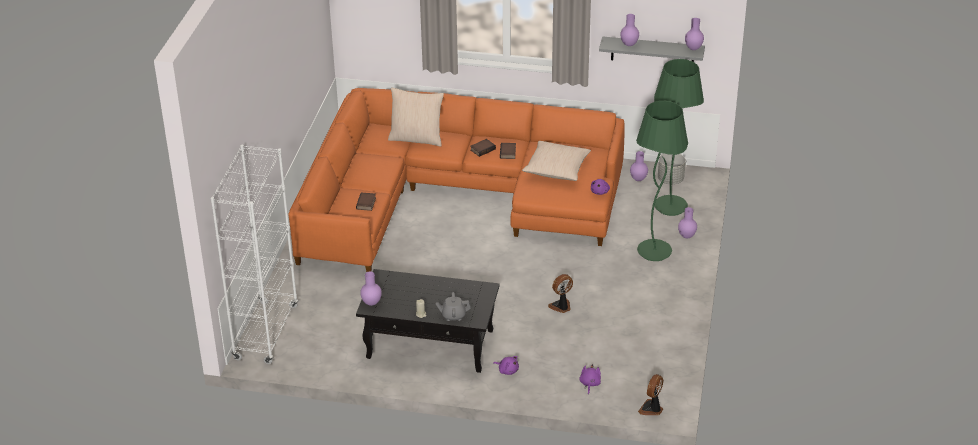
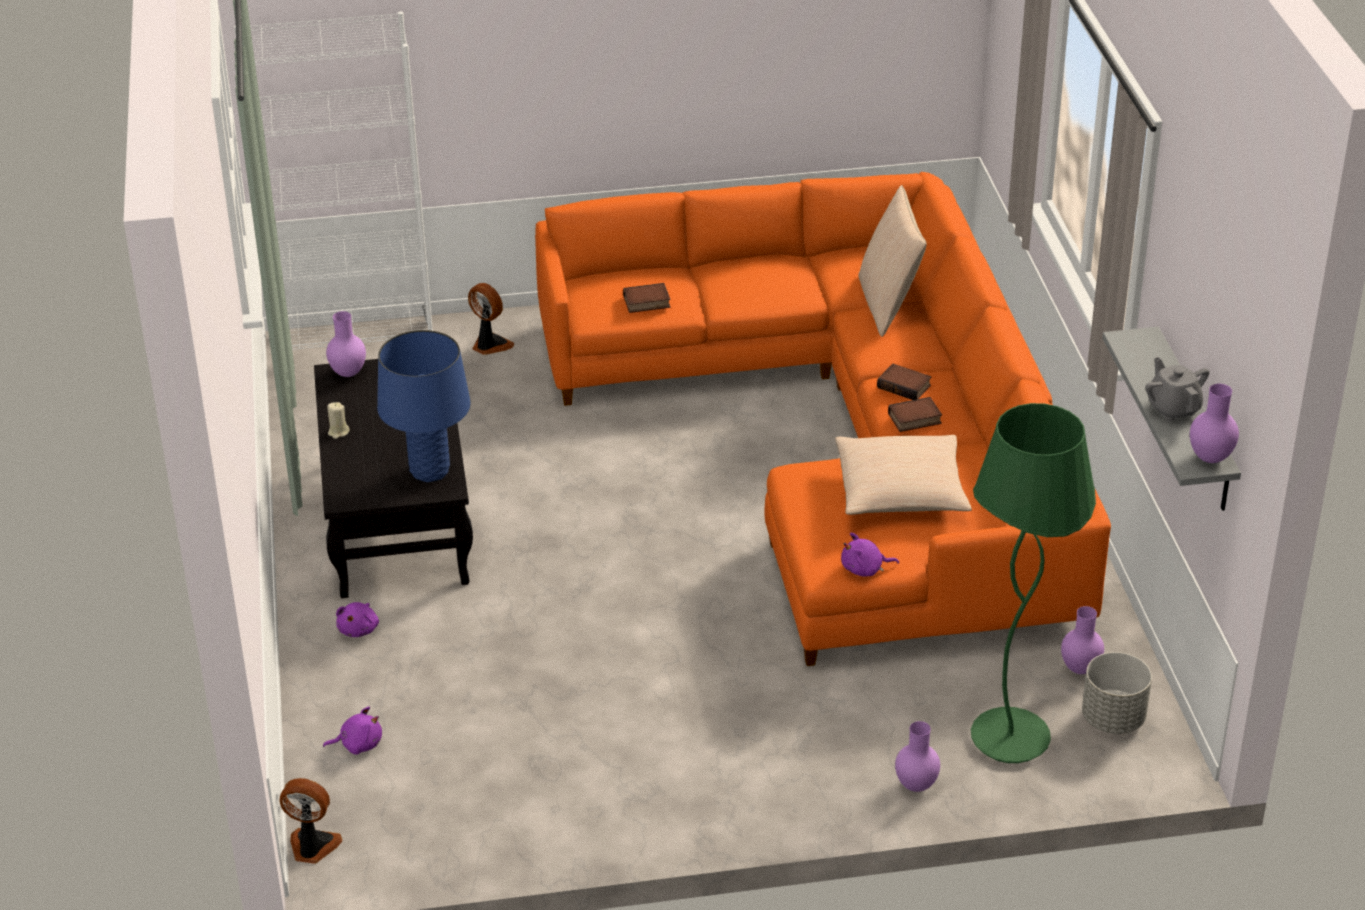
camera: 70 degrees right, 0 degrees up
grey teapot [436,292,471,321] -> grey teapot moved to [1145,357,1209,421]
fan [548,274,573,313] -> fan moved to [468,283,514,355]
purple vase [620,14,639,46] -> none
green floor lamp [636,101,688,261] -> none
none -> blue table lamp [377,330,471,482]

